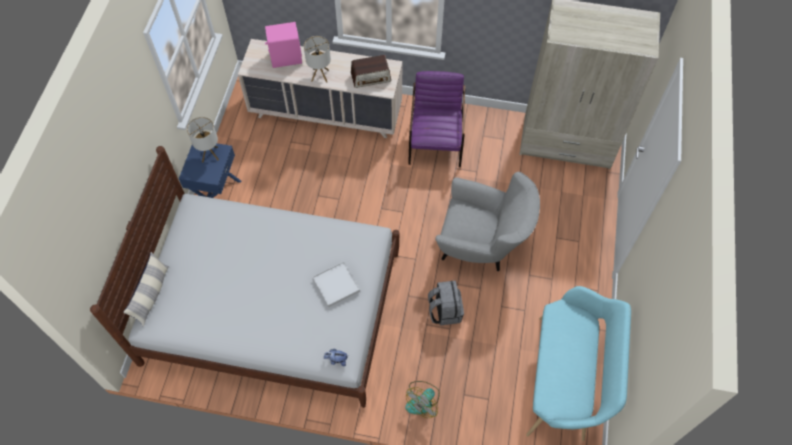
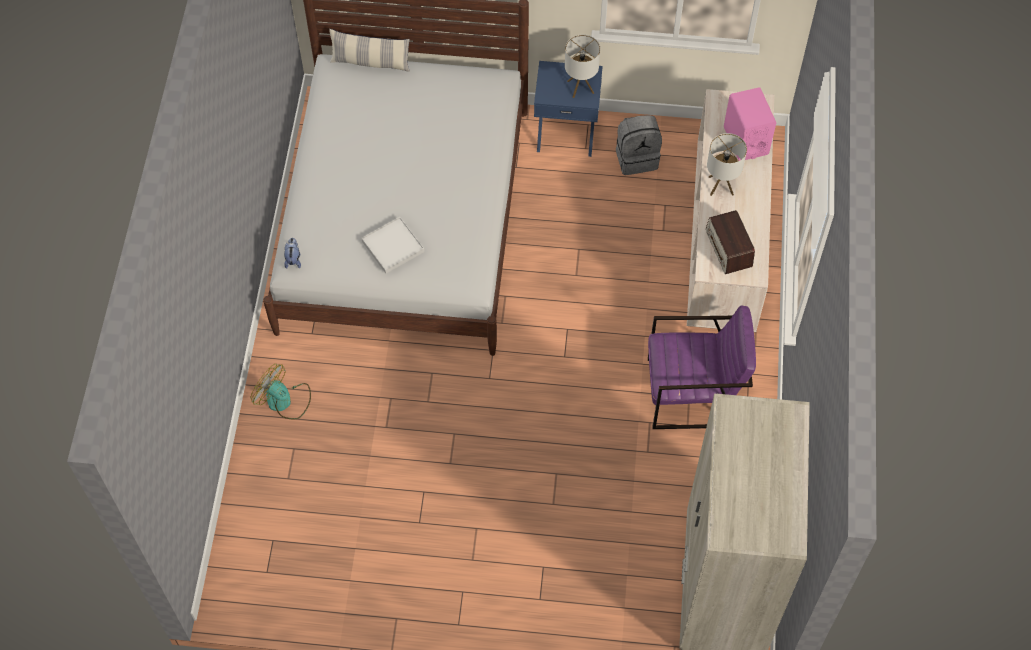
camera: 85 degrees right, 0 degrees up
grey backpack [428,281,464,325] -> grey backpack moved to [616,115,662,175]
grey armchair [435,172,540,271] -> none
turquoise bench [526,286,631,441] -> none

